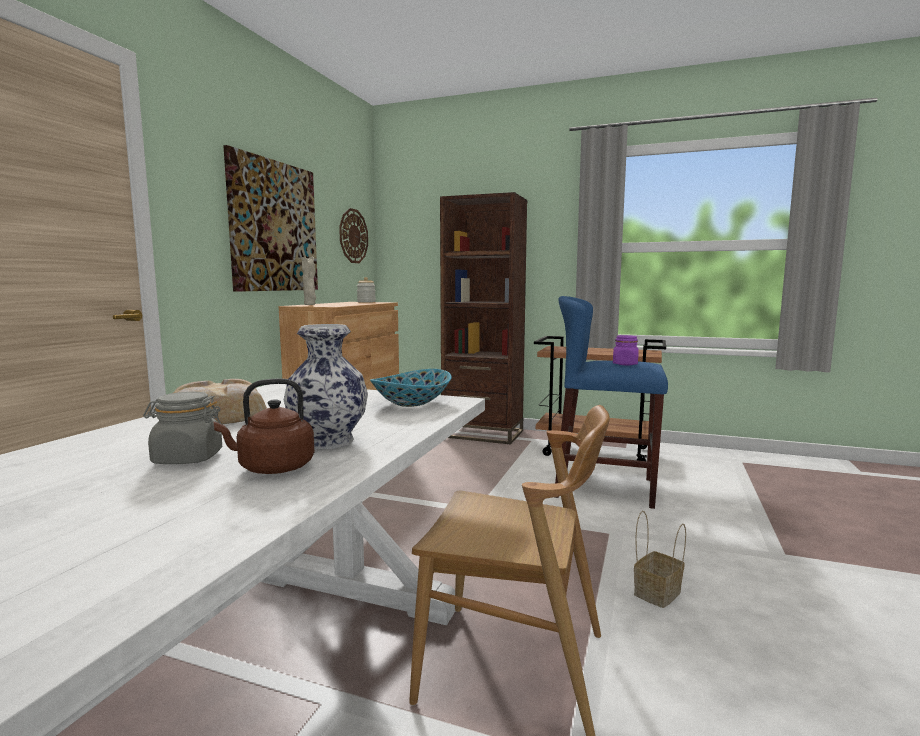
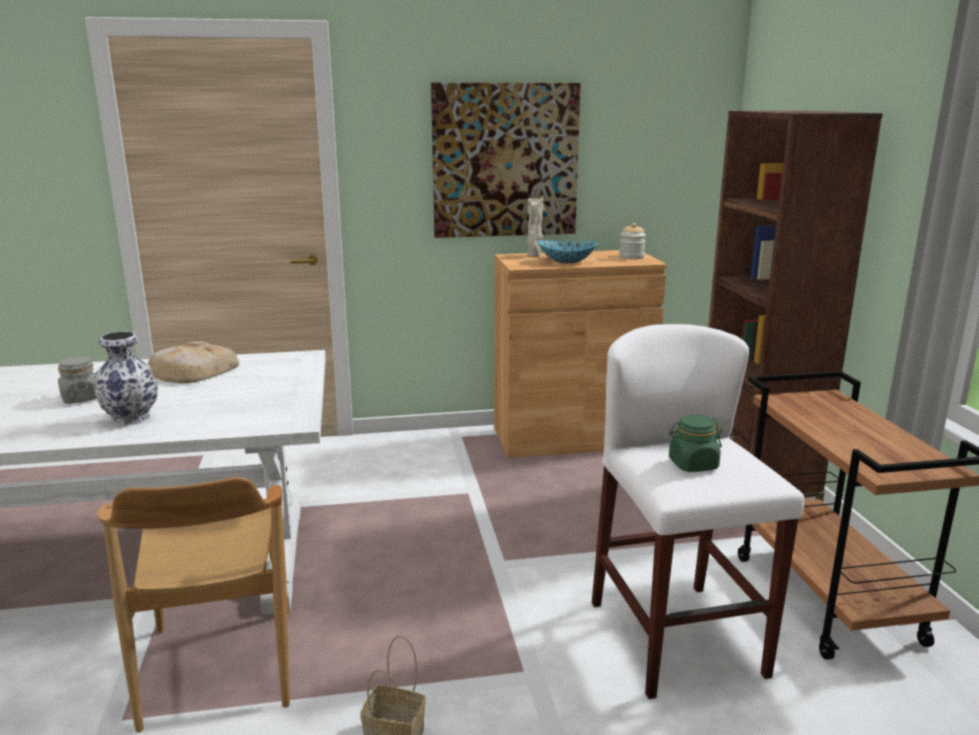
camera: 60 degrees right, 10 degrees up
brown kettle [214,378,314,474] -> none
wall clock [339,208,368,263] -> none
bowl [370,369,452,407] -> bowl moved to [538,240,598,263]
blue stool [554,296,668,509] -> white stool [592,324,805,699]
purple jar [613,335,639,365] -> green jar [669,414,722,472]

